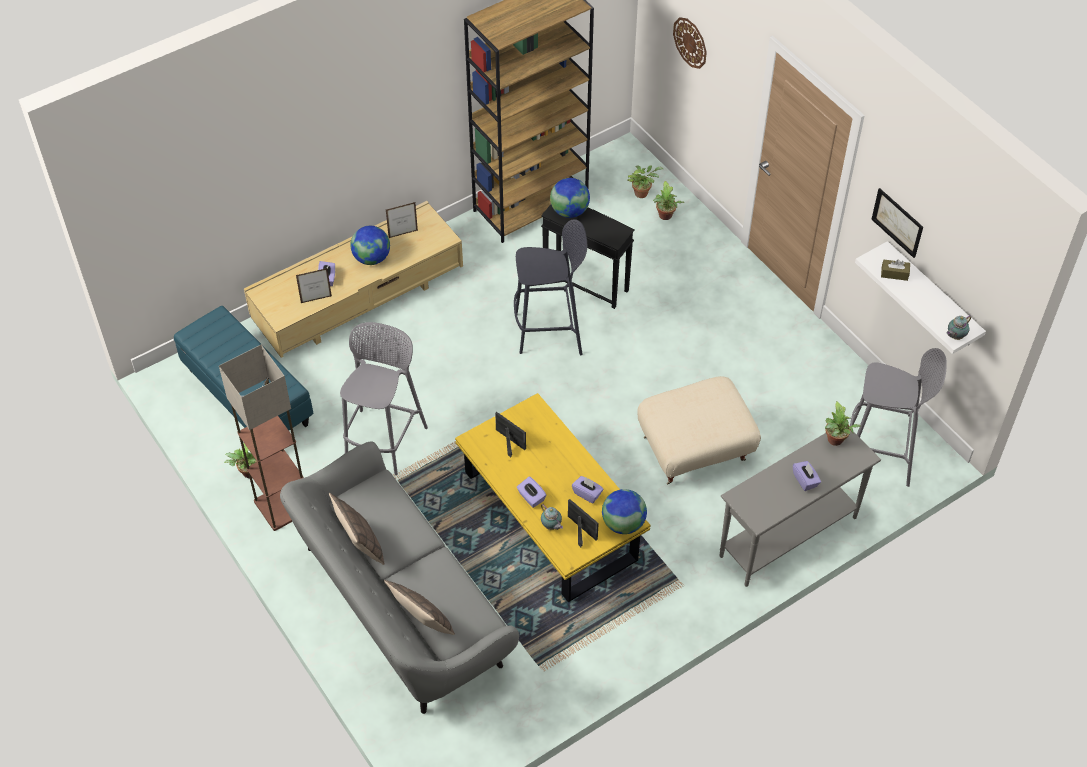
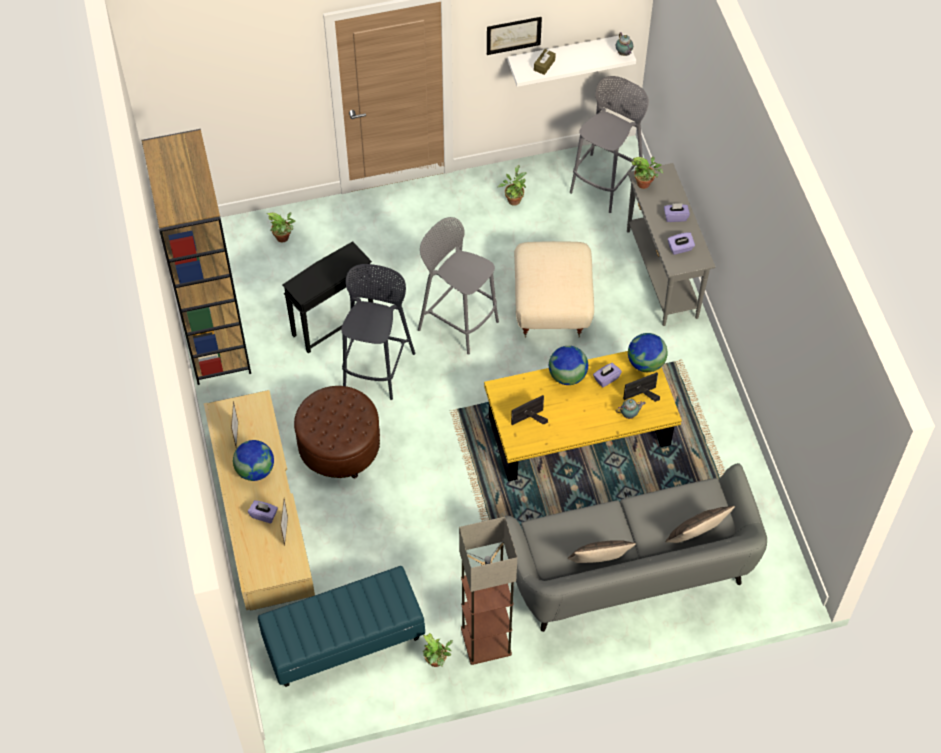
camera: 70 degrees left, 5 degrees up
grey stool [340,322,428,475] -> grey stool moved to [418,217,499,355]
purple tissue box [517,476,546,508] -> purple tissue box moved to [668,232,695,255]
globe [550,178,590,218] -> globe moved to [549,346,588,385]
potted plant [627,165,663,198] -> potted plant moved to [498,165,526,206]
wall clock [673,17,707,69] -> none
none -> brown ottoman [294,386,380,478]

